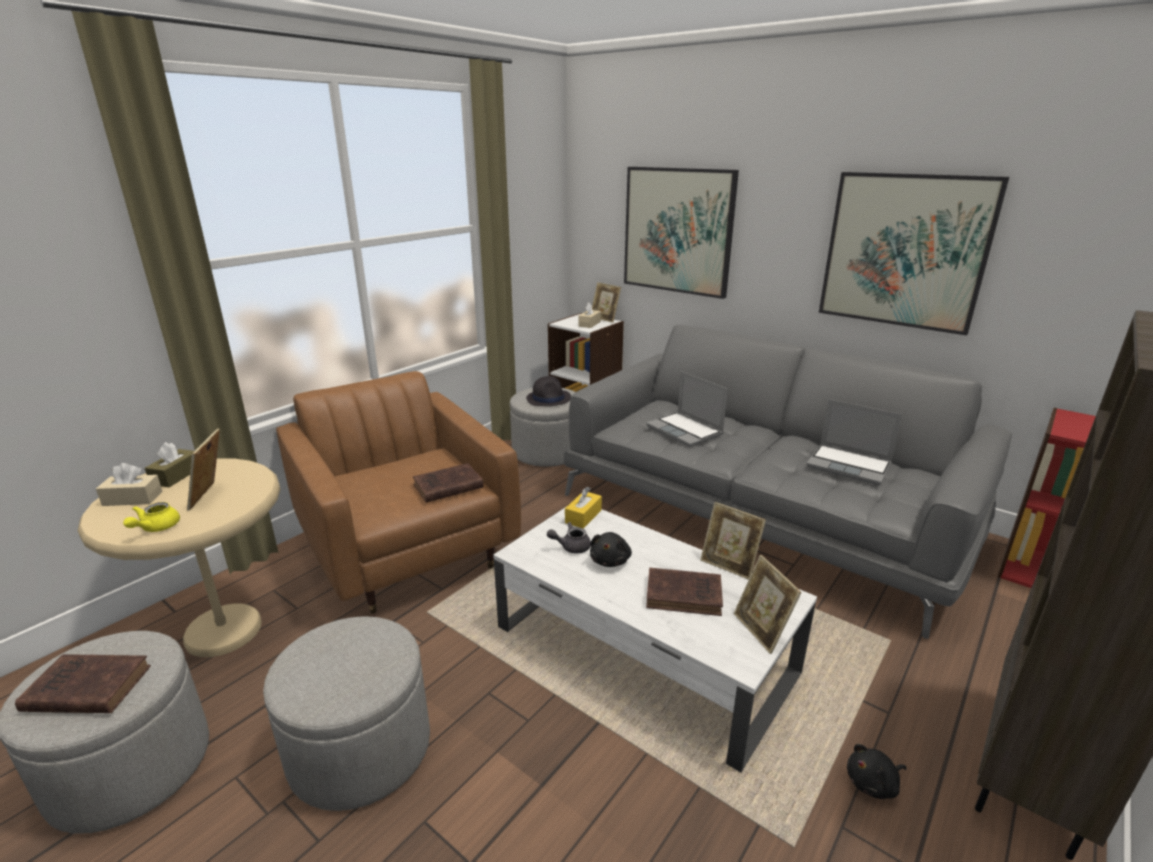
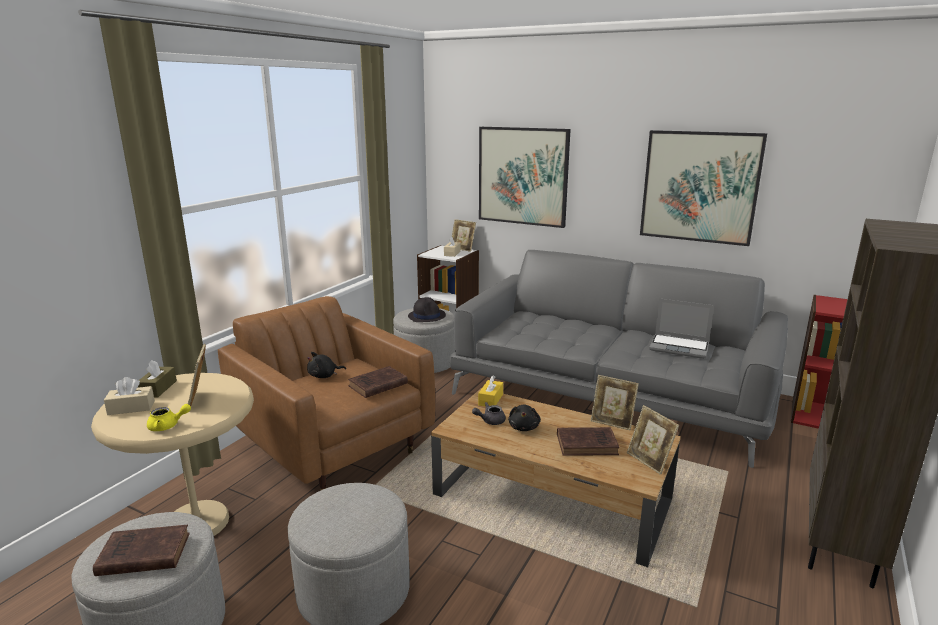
camera: 10 degrees left, 5 degrees down
yellow teapot [123,502,180,532] -> yellow teapot turned 105 degrees counterclockwise [147,404,191,431]
white coffee table [493,507,817,772] -> brown coffee table [431,388,681,567]
laptop [646,371,728,447] -> none
black plush toy [847,744,907,799] -> black plush toy moved to [307,352,346,378]

